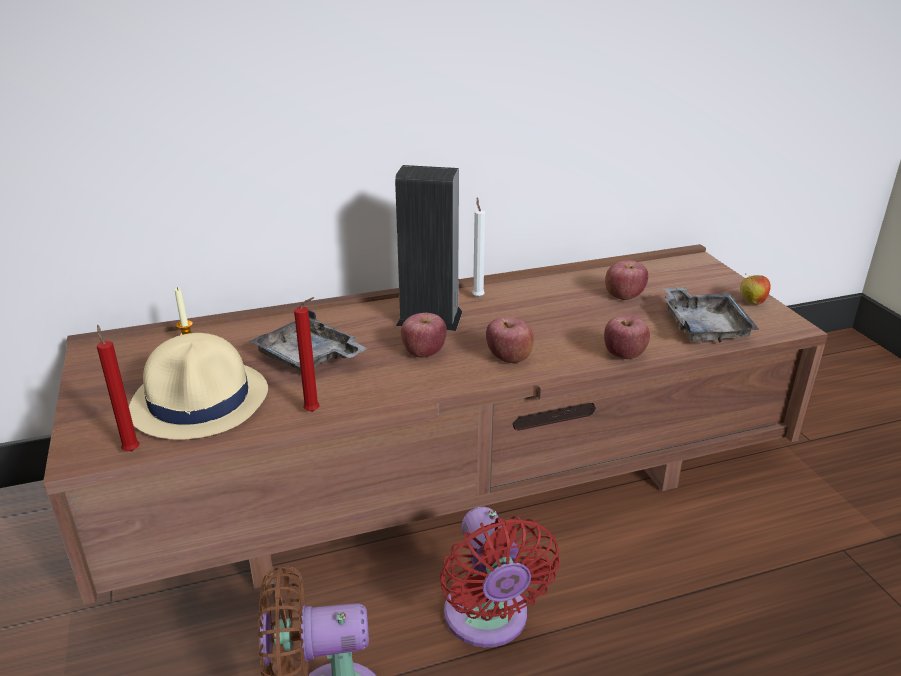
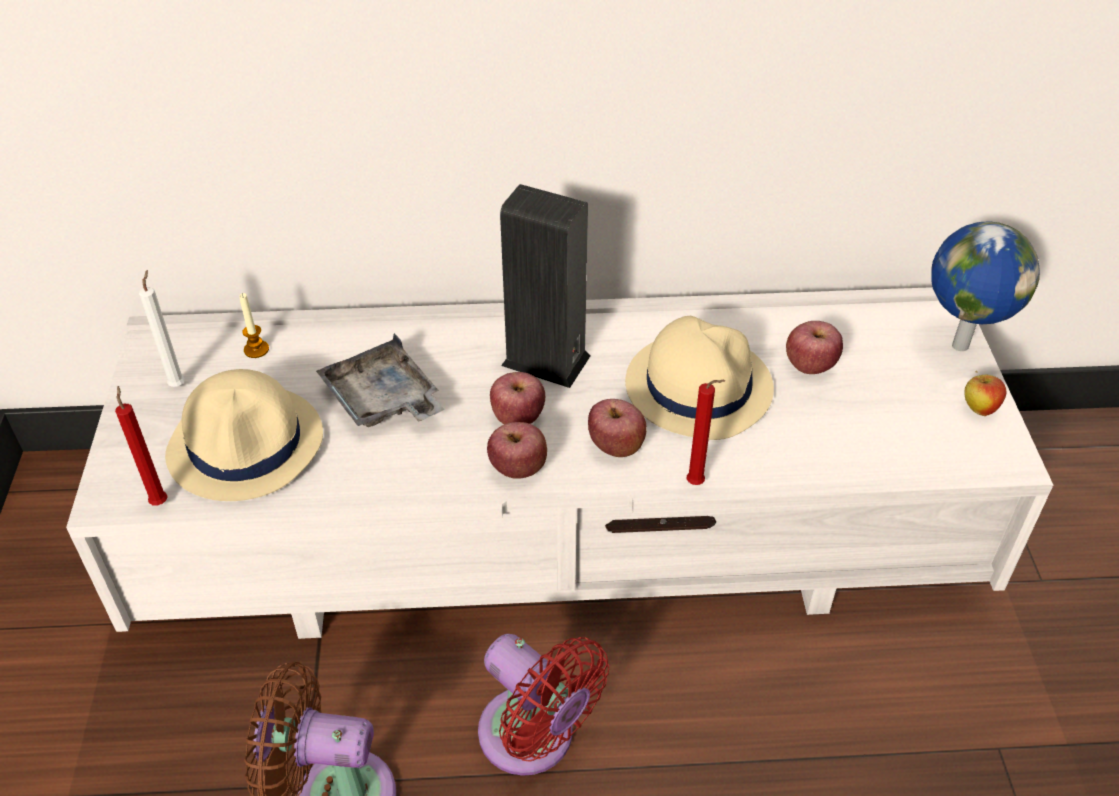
camera: 15 degrees right, 15 degrees up
brown tv stand [43,244,828,605] -> white tv stand [66,287,1053,639]
red candle [294,297,319,412] -> red candle moved to [687,380,726,485]
red fan [440,507,560,647] -> red fan turned 45 degrees counterclockwise [478,634,609,776]
white candle [472,198,485,298] -> white candle moved to [139,270,185,387]
apple [604,315,650,359] -> apple moved to [487,422,547,479]
grey tray [664,287,759,342] -> none
none -> beige hat [625,316,774,440]
none -> globe [932,221,1040,351]

